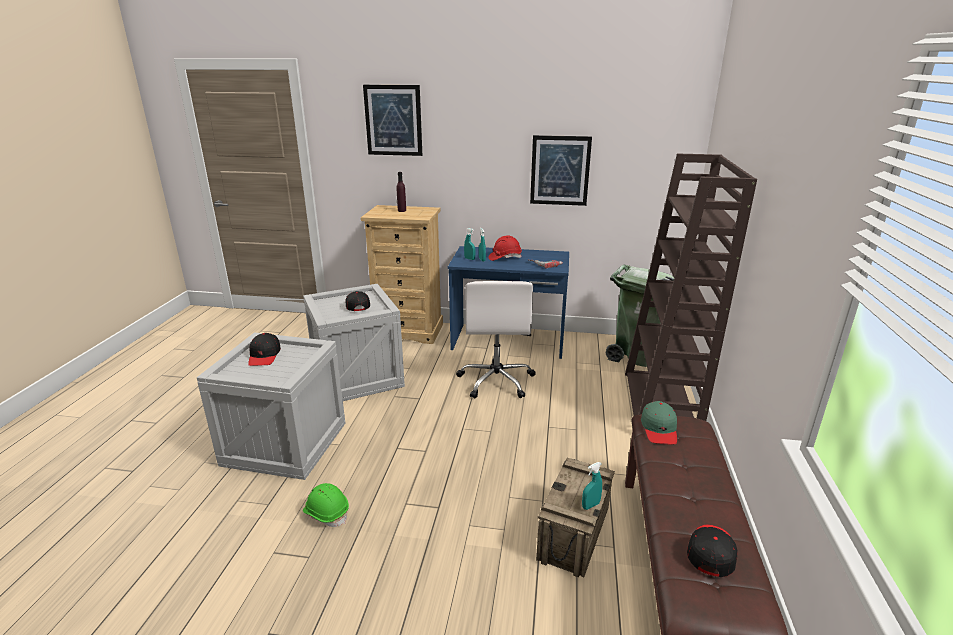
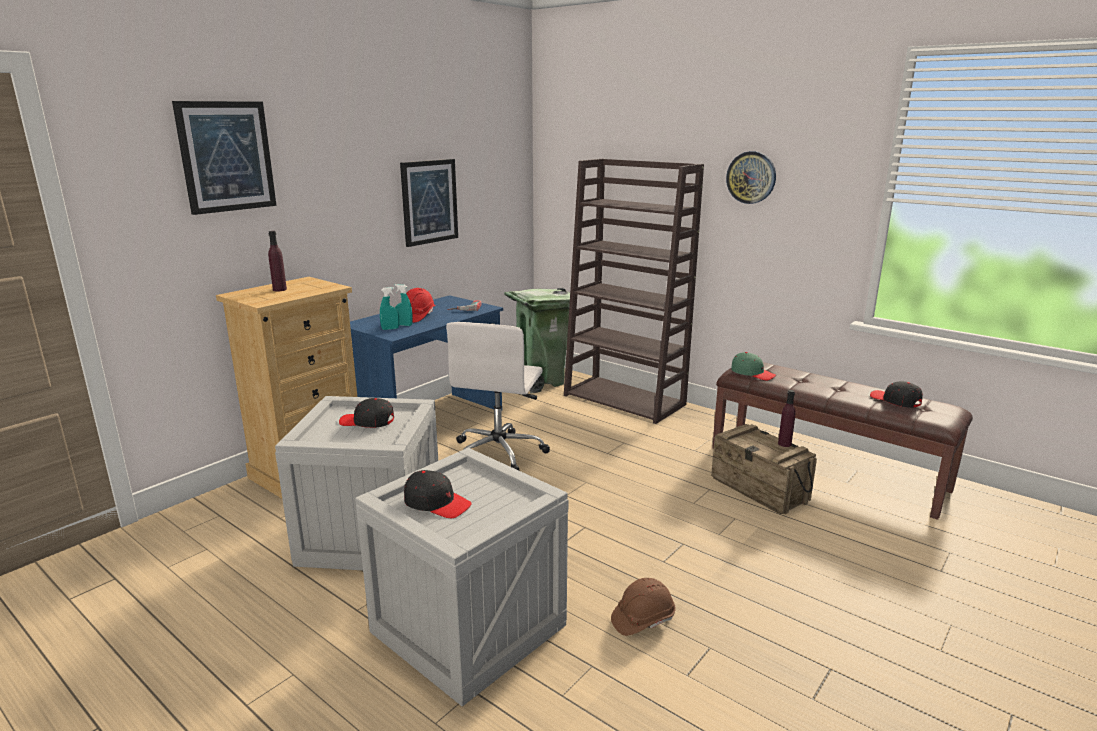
camera: 60 degrees left, 5 degrees down
green hard hat [303,483,349,527] -> brown hard hat [611,578,676,636]
white office chair [456,281,536,398] -> white office chair turned 75 degrees clockwise [446,322,550,470]
turquoise spray bottle [582,462,602,510] -> purple bottle [778,390,795,447]
none -> wall clock [726,151,776,204]

